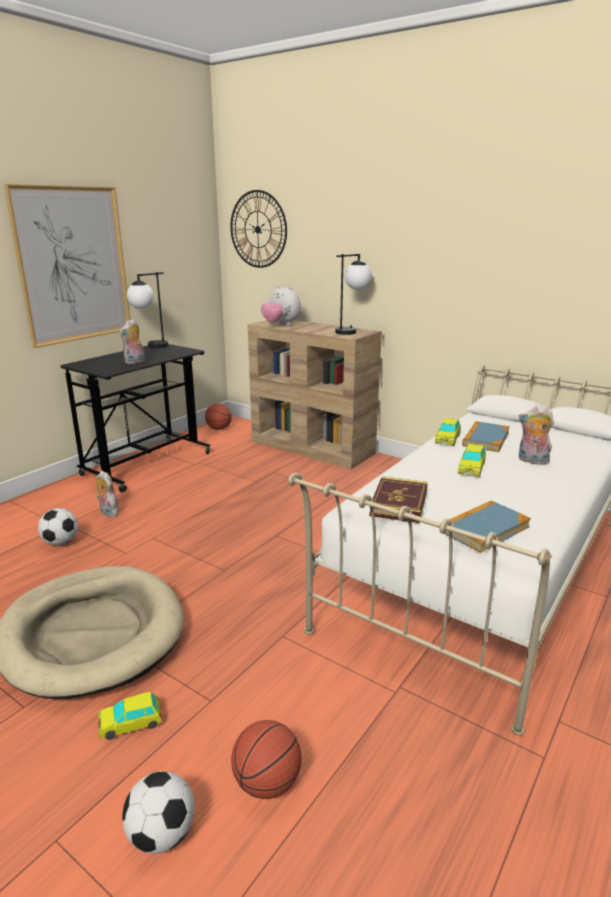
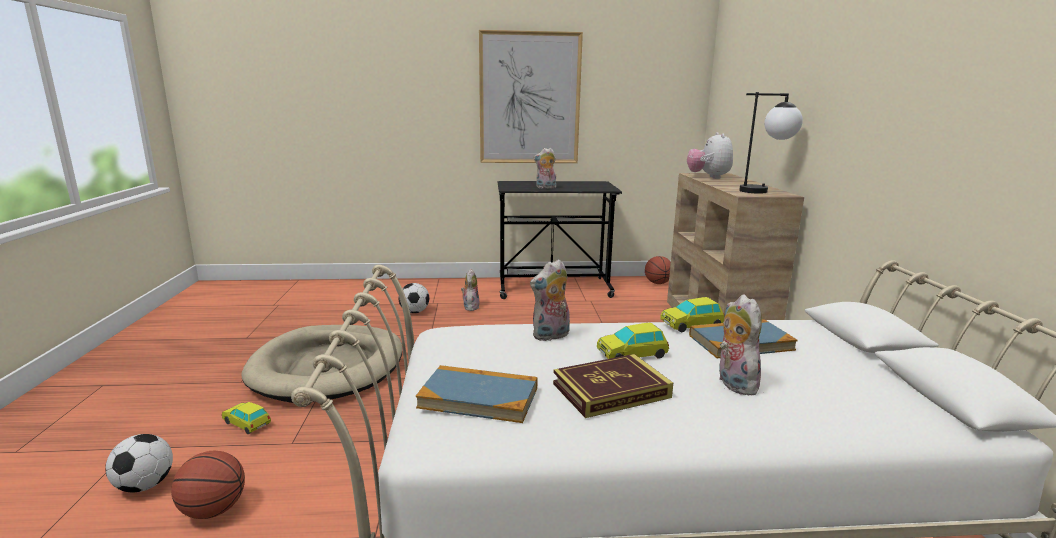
camera: 50 degrees right, 5 degrees down
table lamp [127,272,168,348] -> none
wall clock [230,190,287,268] -> none
book [369,476,428,523] -> book moved to [553,354,673,418]
none -> plush toy [530,259,570,341]

